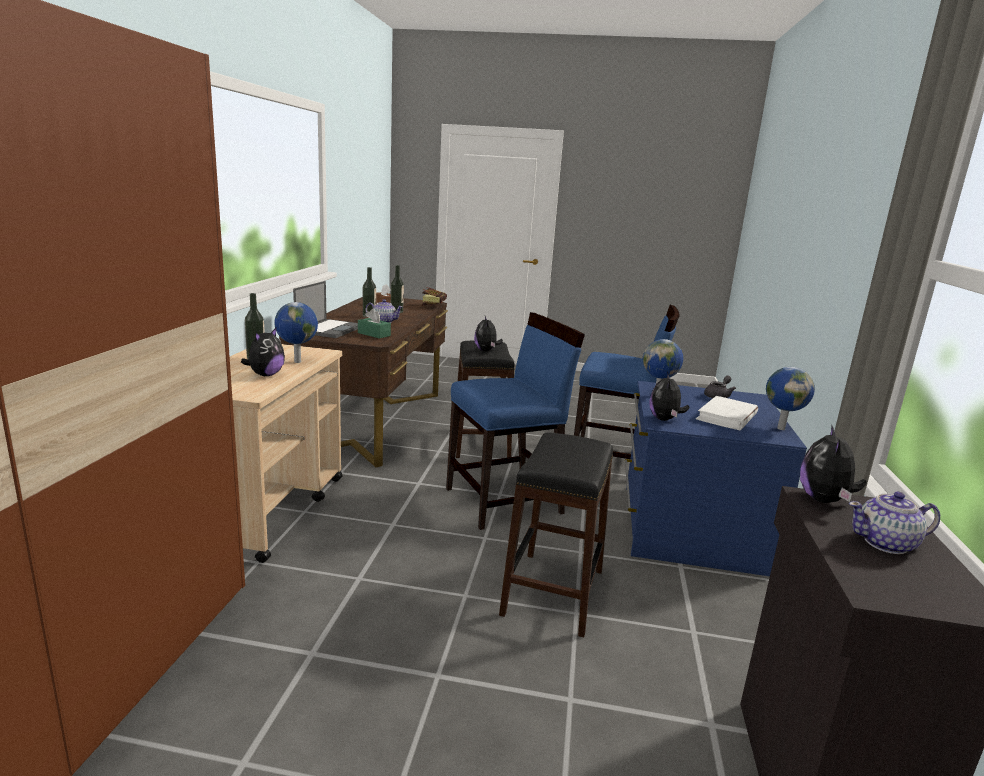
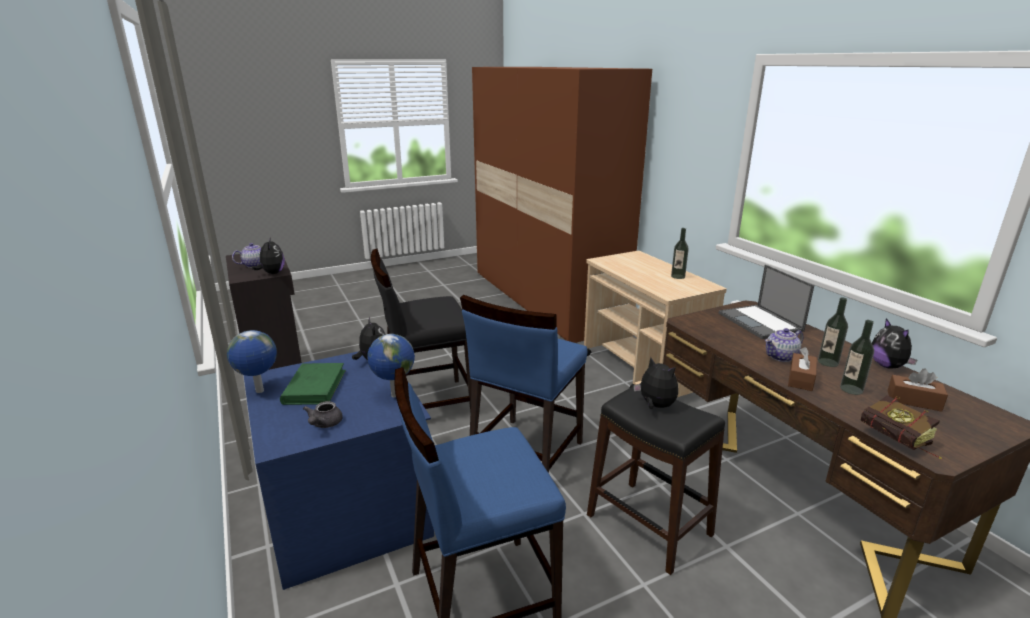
camera: 145 degrees right, 5 degrees up
plush toy [241,328,285,376] -> plush toy moved to [872,318,918,369]
globe [274,302,318,363] -> none
green tissue box [358,309,391,339] -> none
black stool [499,432,613,638] -> black chair [371,249,472,412]
white book [696,396,758,430] -> green book [280,363,346,405]
none -> brown tissue box [788,347,817,391]

